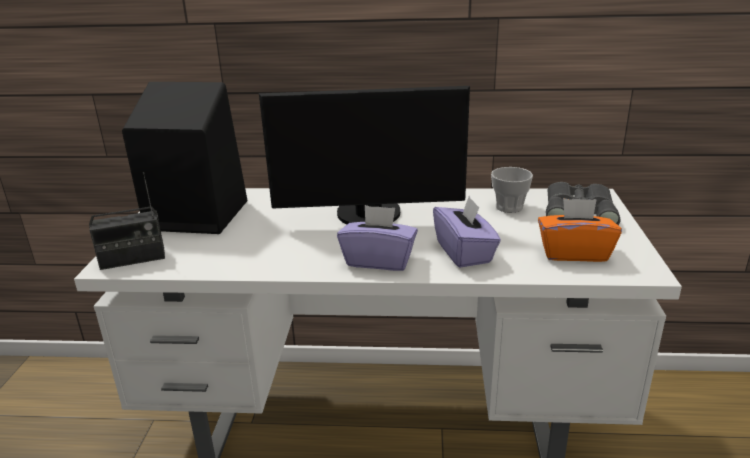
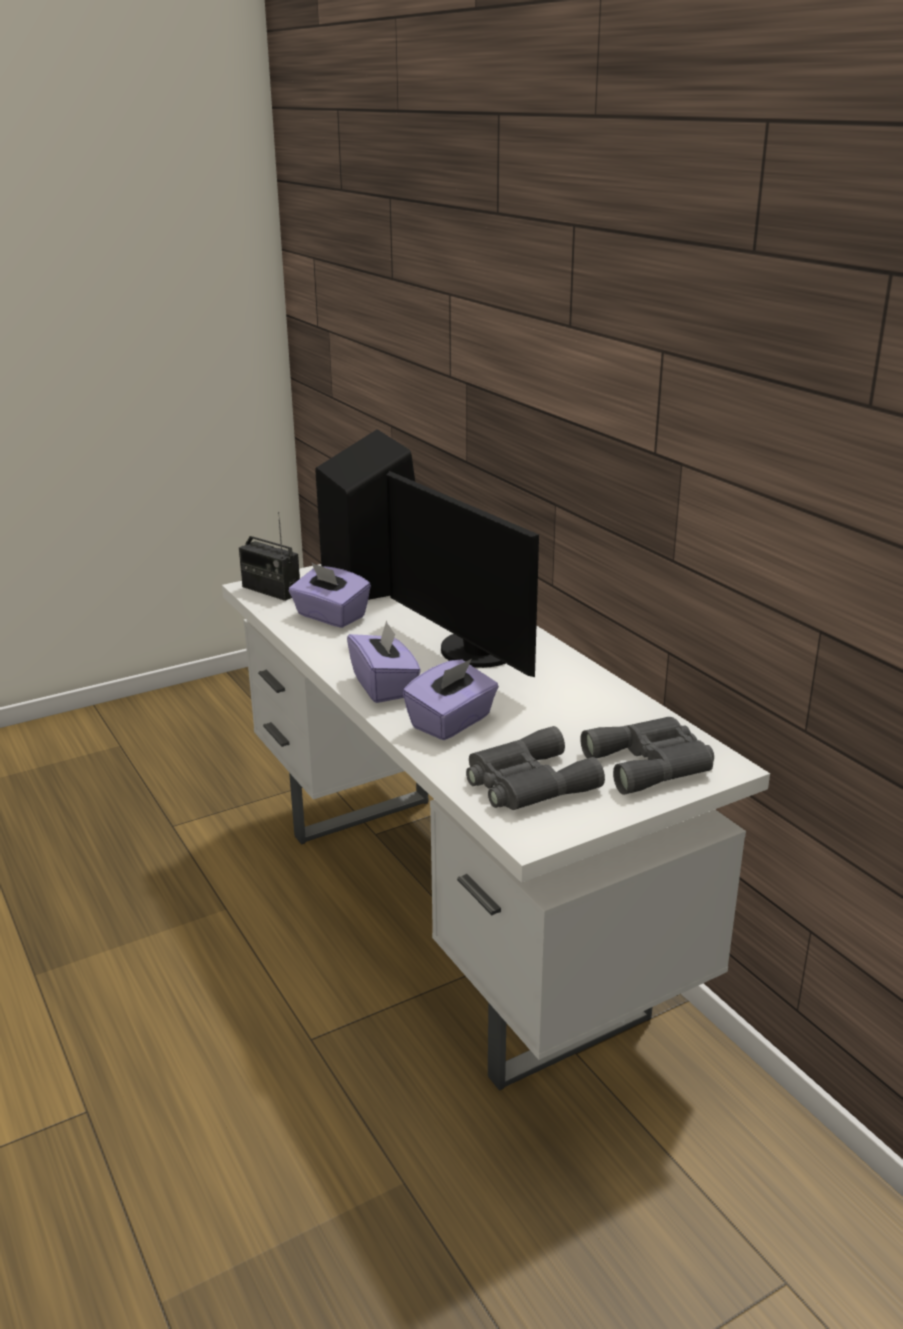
camera: 55 degrees right, 0 degrees up
cup [491,167,533,213] -> none
orange tissue box [538,198,622,262] -> grey binoculars [466,726,605,810]
none -> purple tissue box [289,562,371,628]

